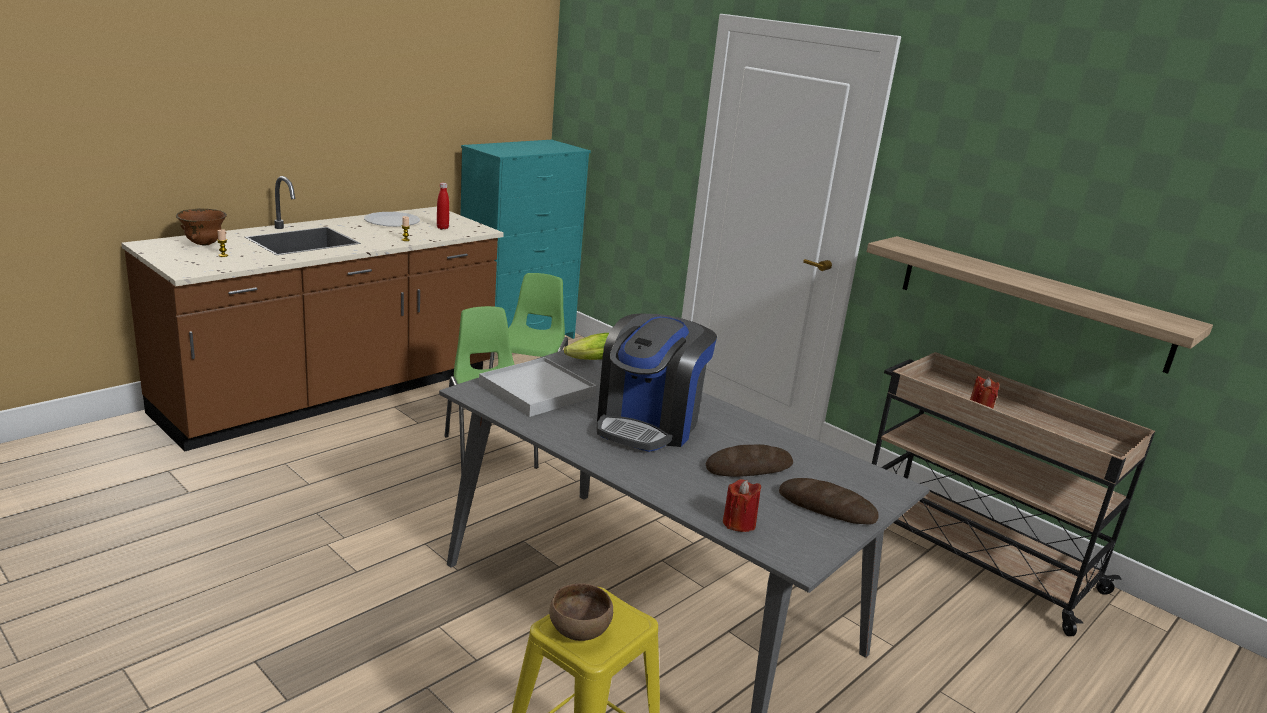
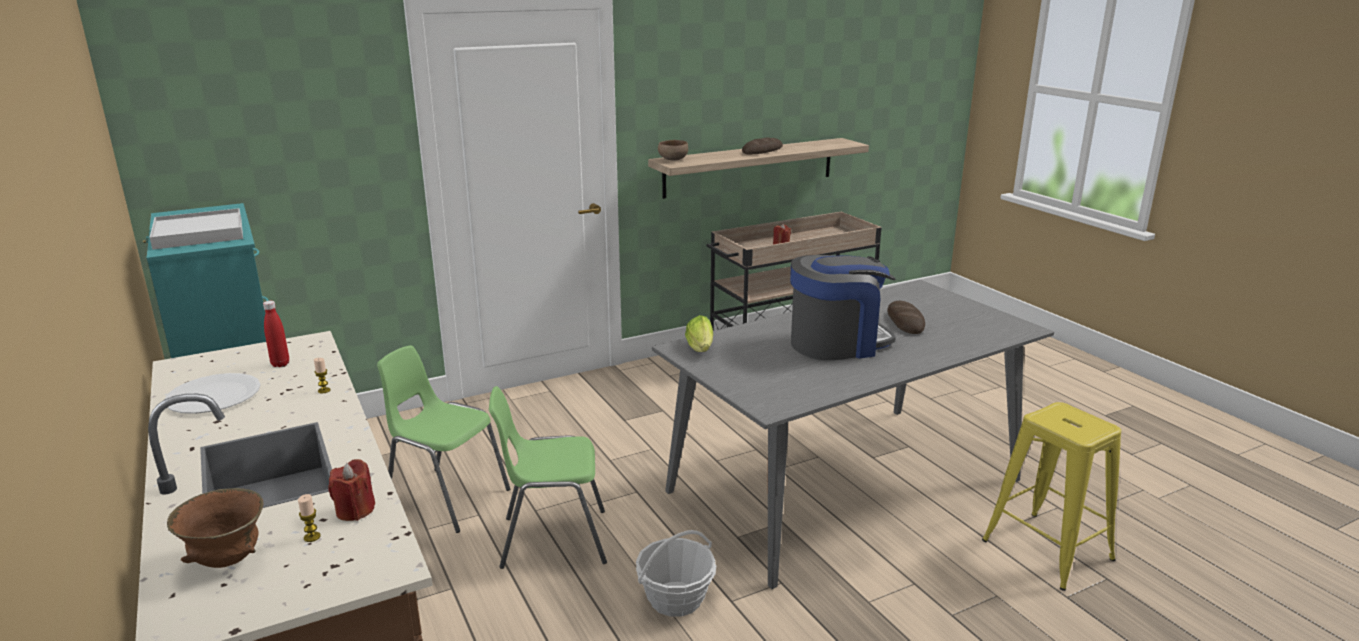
camera: 70 degrees left, 0 degrees up
white tray [479,357,596,417] -> white tray moved to [149,208,243,250]
brown bowl [549,583,613,641] -> brown bowl moved to [658,140,688,160]
coffee machine [597,313,717,452] -> coffee machine turned 60 degrees counterclockwise [790,255,896,360]
red candle [723,479,761,532] -> red candle moved to [328,459,375,521]
bread [779,478,879,525] -> bread moved to [742,137,783,155]
none -> basket [636,530,716,617]

